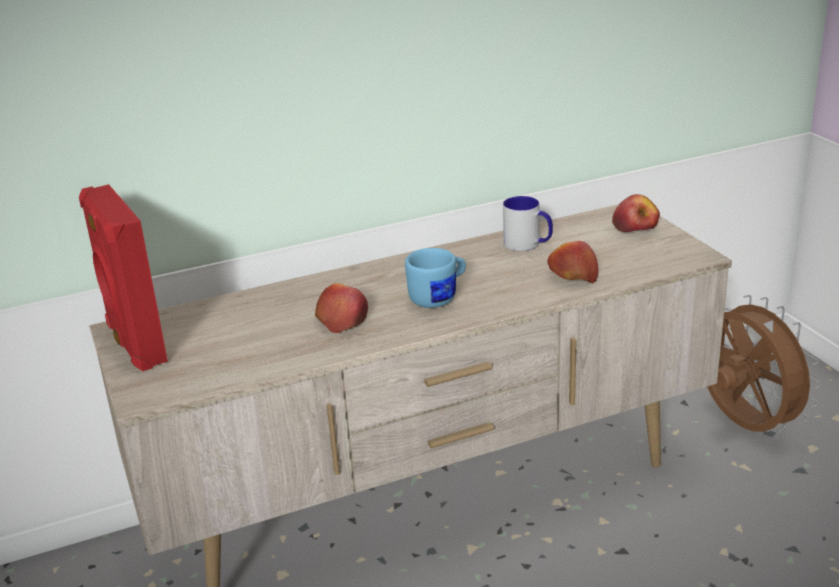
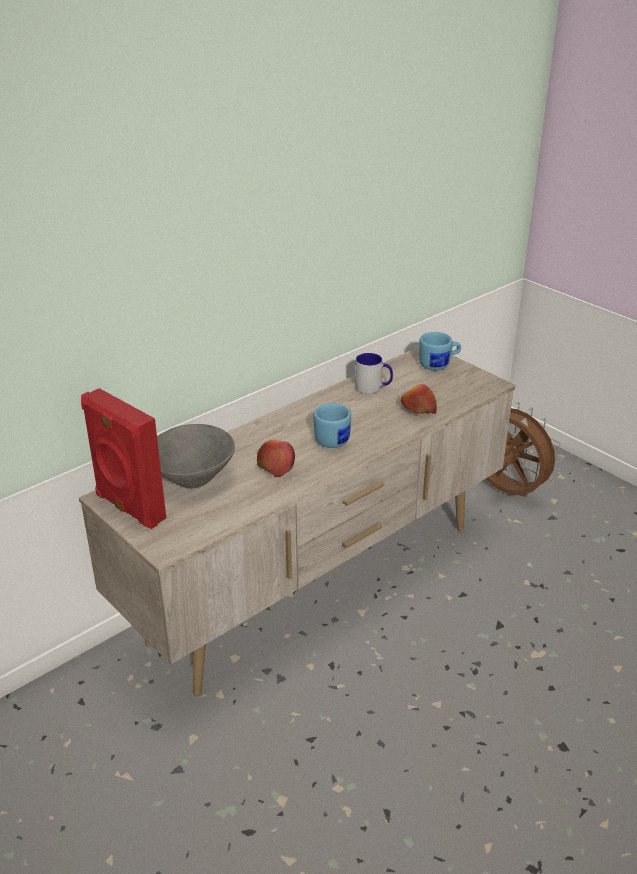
camera: 20 degrees left, 5 degrees up
apple [612,194,660,232] -> blue mug [419,332,461,370]
none -> grey bowl [157,424,235,489]

